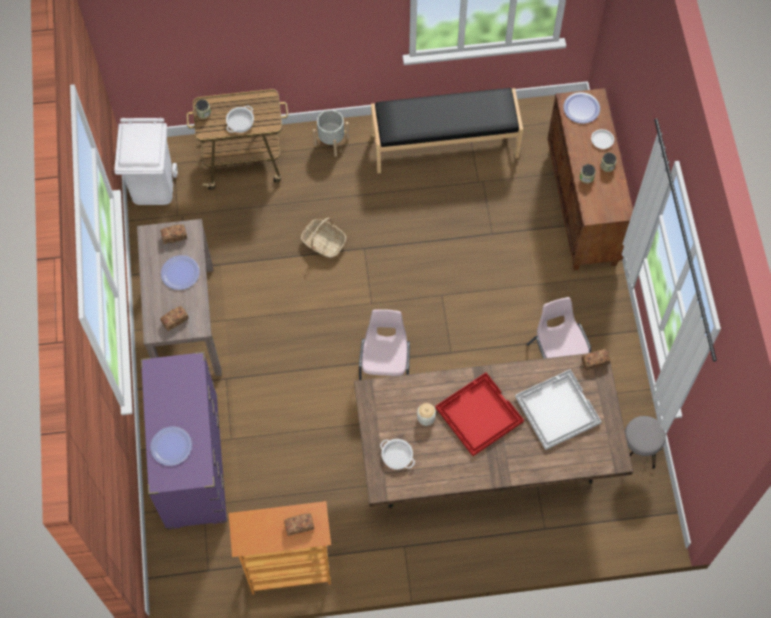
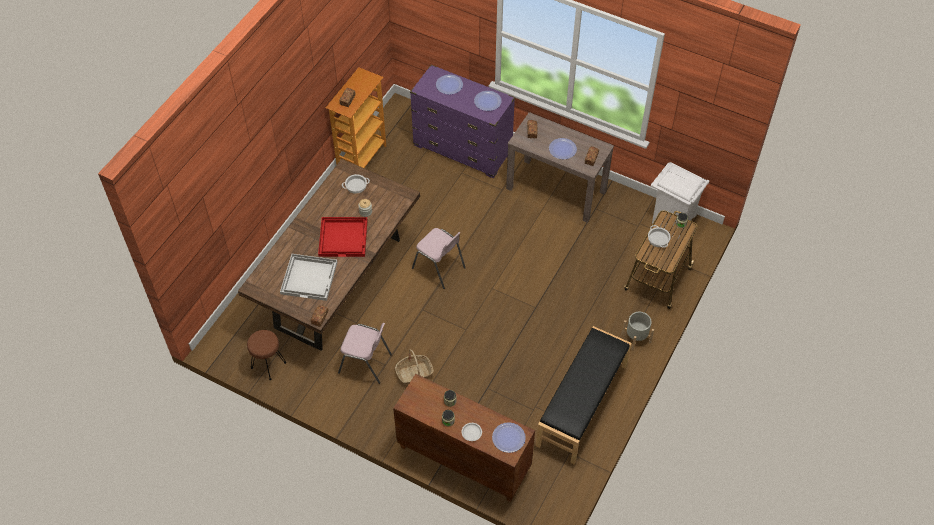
camera: 125 degrees right, 10 degrees down
basket [301,218,346,258] -> basket moved to [395,349,434,385]
grey stool [625,416,666,469] -> brown stool [247,330,286,380]
none -> plate [474,91,502,111]

